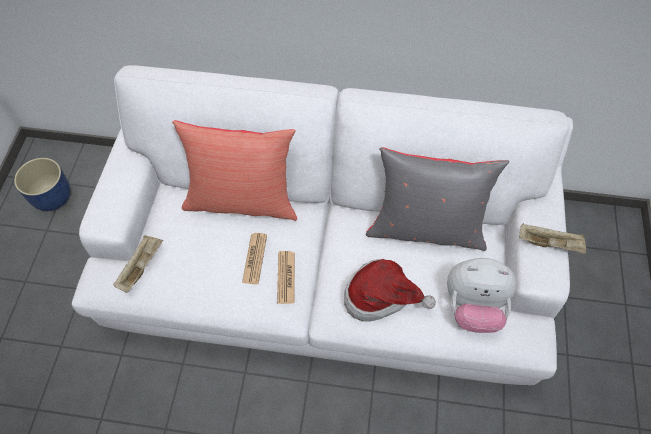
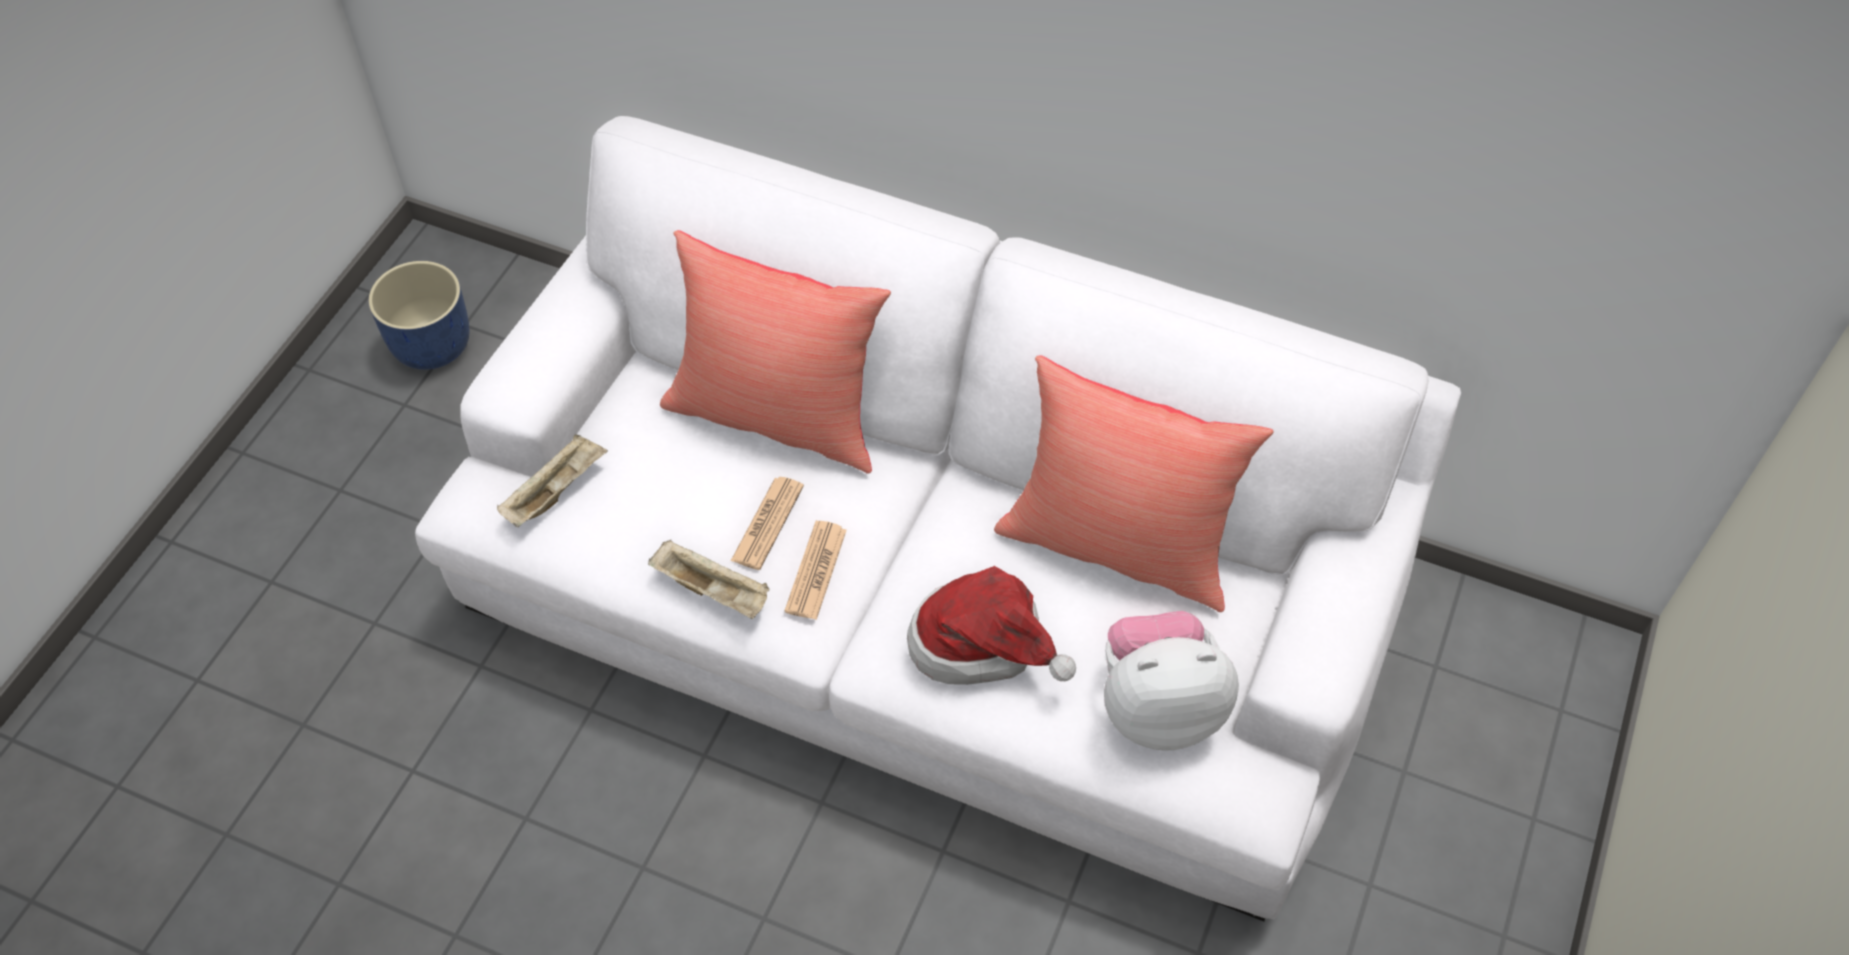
camera: 15 degrees right, 5 degrees down
grey pillow [366,147,509,251] -> red pillow [994,355,1273,612]
plush toy [447,258,517,333] -> plush toy turned 150 degrees clockwise [1104,611,1239,751]
beige tray [519,223,586,254] -> beige tray moved to [648,540,770,619]

